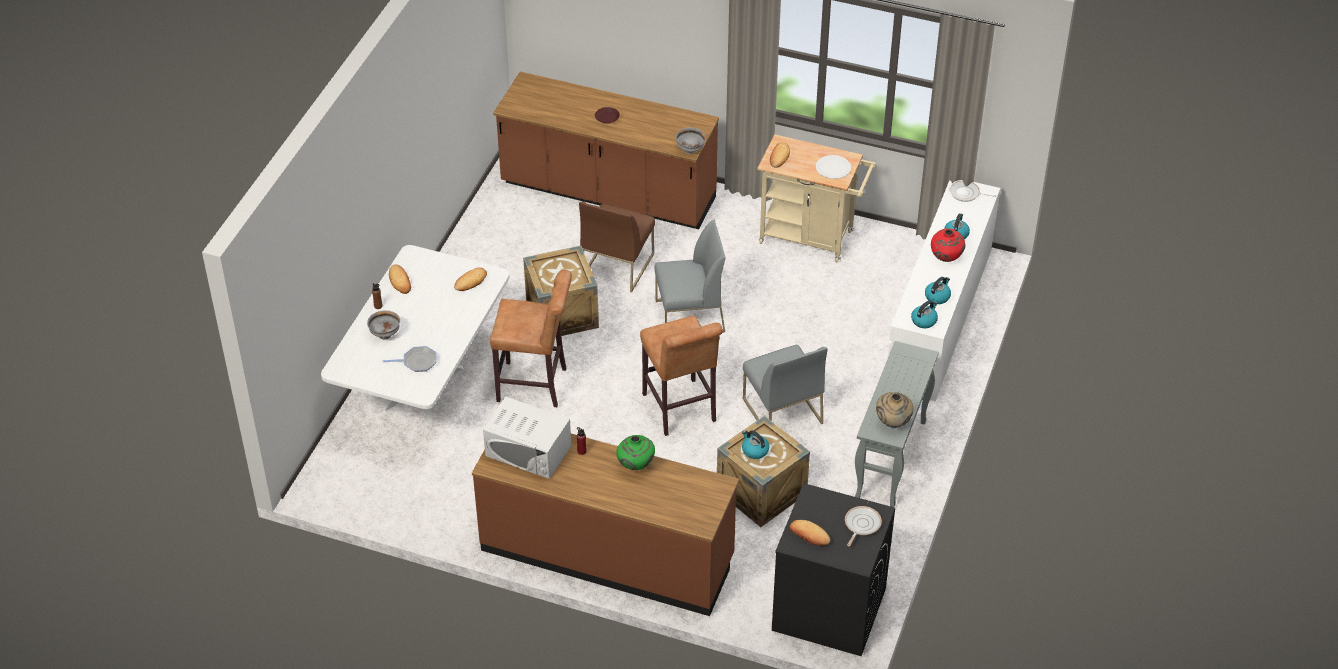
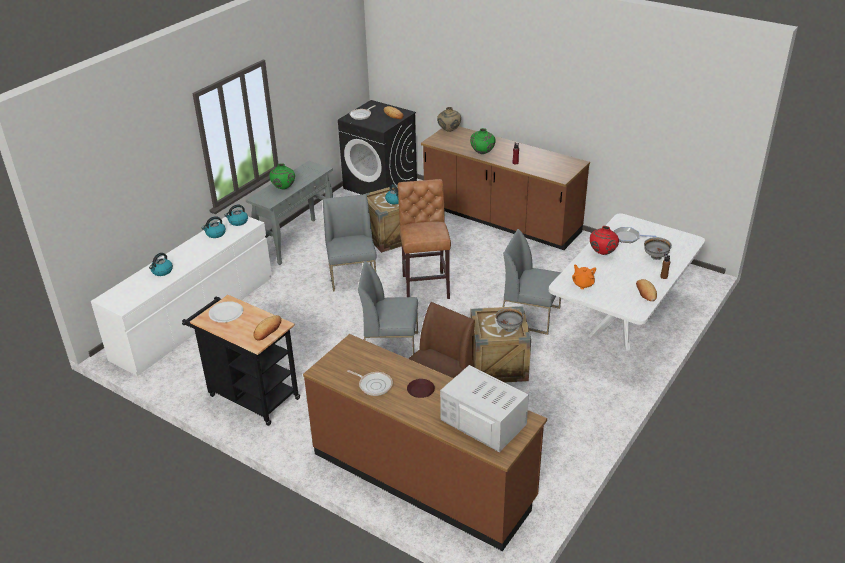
camera: 165 degrees left, 10 degrees down
bread [454,267,487,291] -> orange teapot [572,264,596,289]
white microwave [483,396,571,479] -> white microwave moved to [440,365,529,452]
brown stool [490,269,572,407] -> grey chair [503,229,561,335]
grey bowl [676,127,706,154] -> grey bowl moved to [496,308,524,332]
beige cart [757,134,876,262] -> black cart [182,295,300,426]
beige vase [876,392,914,428] -> beige vase moved to [437,107,461,132]
red vase [931,228,966,262] -> red vase moved to [590,226,619,255]
frying pan [949,180,996,202] -> frying pan moved to [347,370,393,396]
none -> green vase [269,163,295,190]

